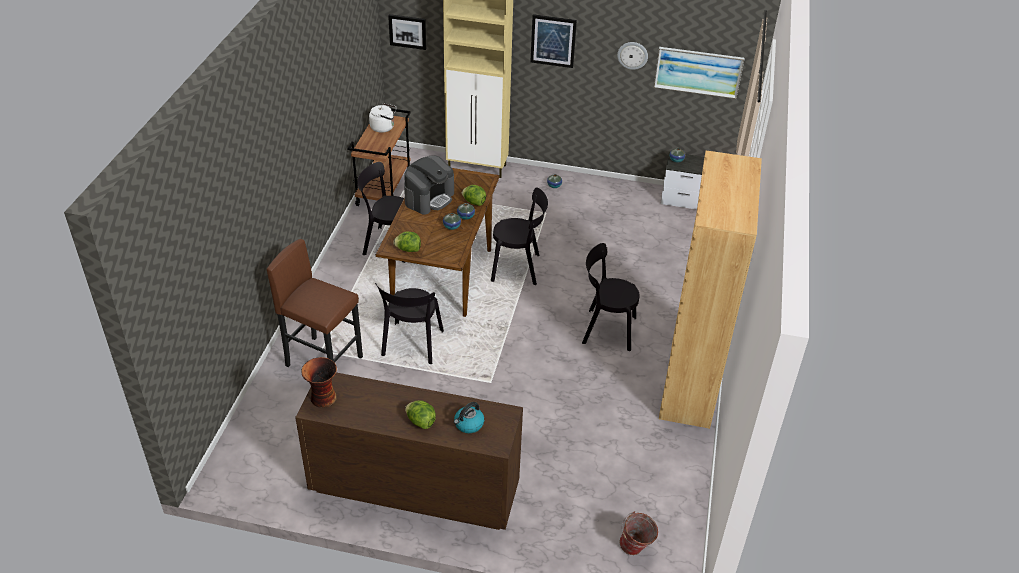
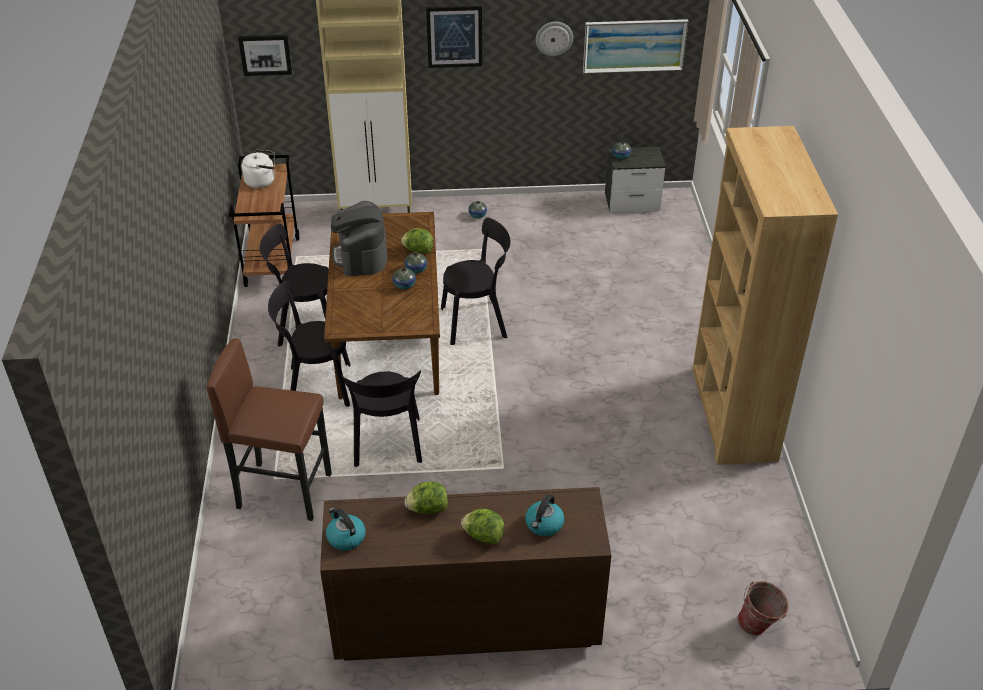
camera: 15 degrees left, 0 degrees up
vase [301,357,337,408] -> kettle [326,507,366,550]
lettuce [394,232,421,252] -> lettuce moved to [405,481,448,514]
coffee machine [404,155,454,215] -> coffee machine turned 150 degrees clockwise [331,201,387,277]
black chair [582,243,640,351] -> black chair moved to [268,281,351,407]

